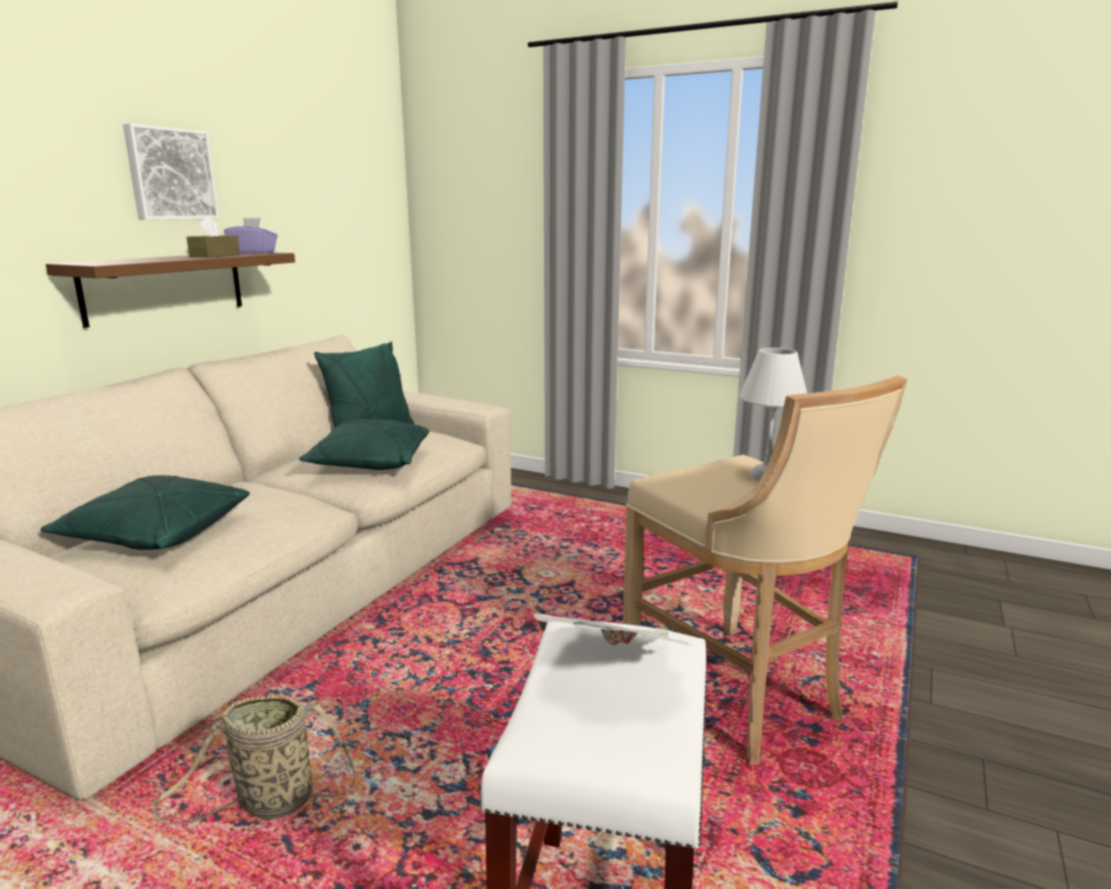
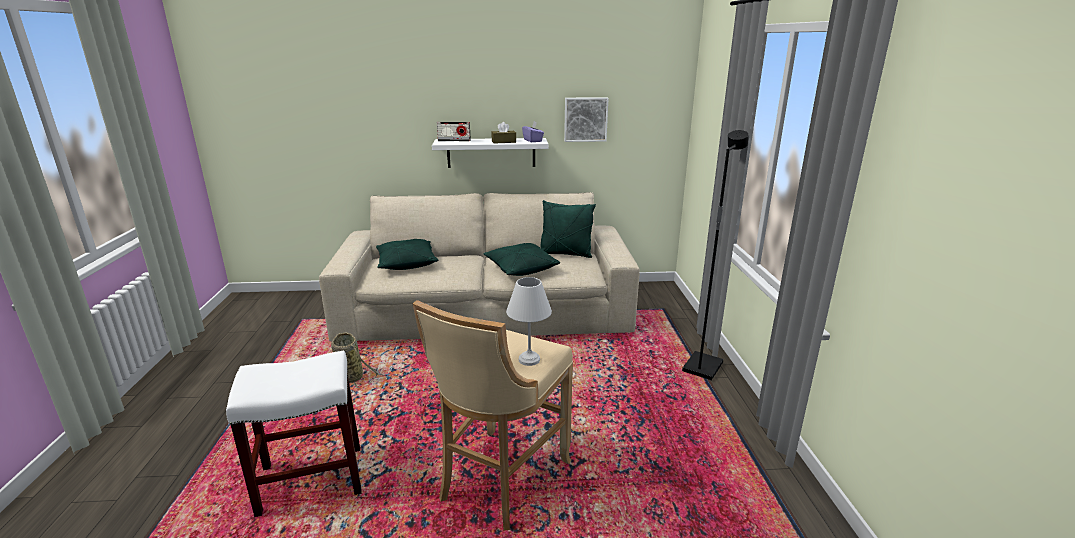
camera: 60 degrees right, 5 degrees up
brown shelf [46,252,295,328] -> white shelf [432,138,549,168]
picture [123,123,220,220] -> picture moved to [564,97,609,142]
newspaper [533,613,692,646] -> none
none -> radio [437,122,471,141]
none -> black floor lamp [682,130,748,381]

